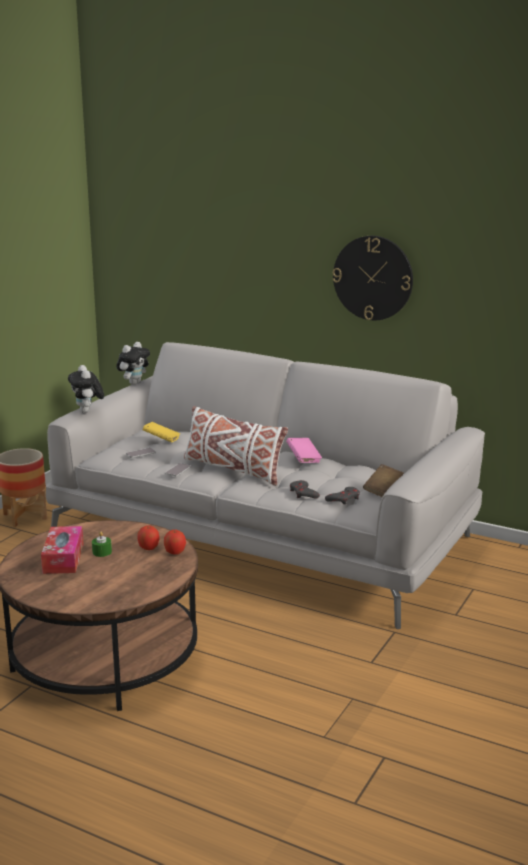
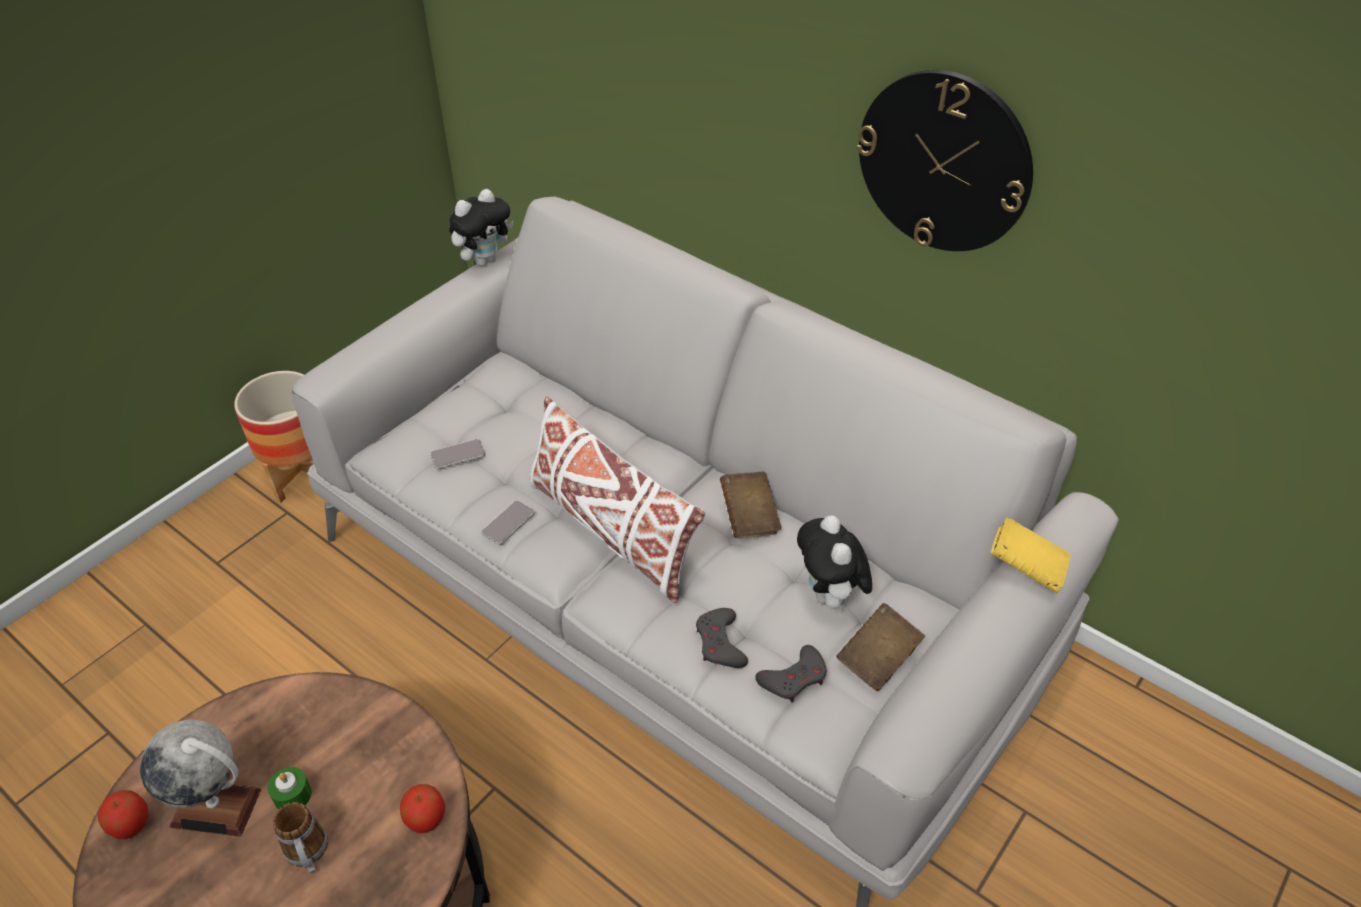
camera: 10 degrees right, 25 degrees up
tissue box [41,526,84,574] -> globe [140,720,261,837]
plush toy [68,365,104,413] -> plush toy moved to [797,516,872,614]
apple [137,525,160,550] -> apple moved to [98,790,148,839]
yellow book [143,422,180,442] -> yellow book moved to [991,518,1071,593]
pink book [286,438,322,463] -> brown book [720,472,781,538]
none -> mug [273,802,328,873]

